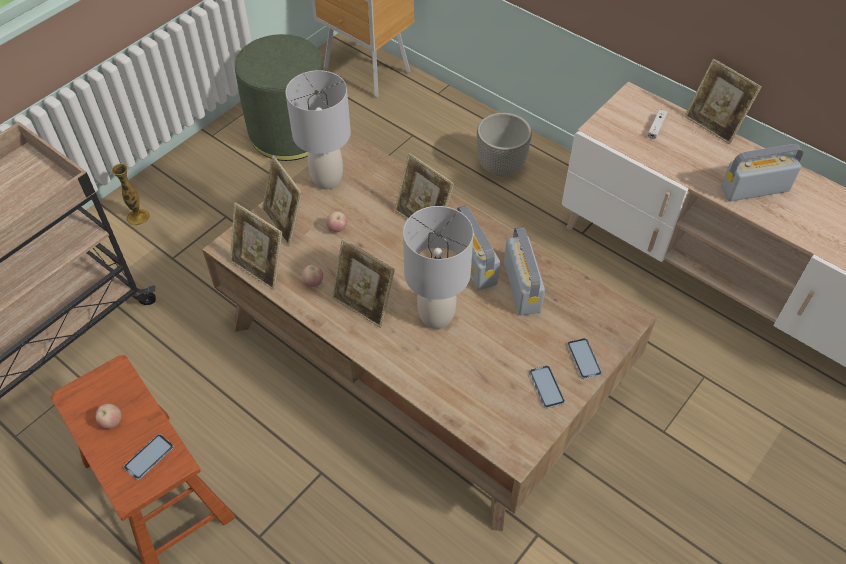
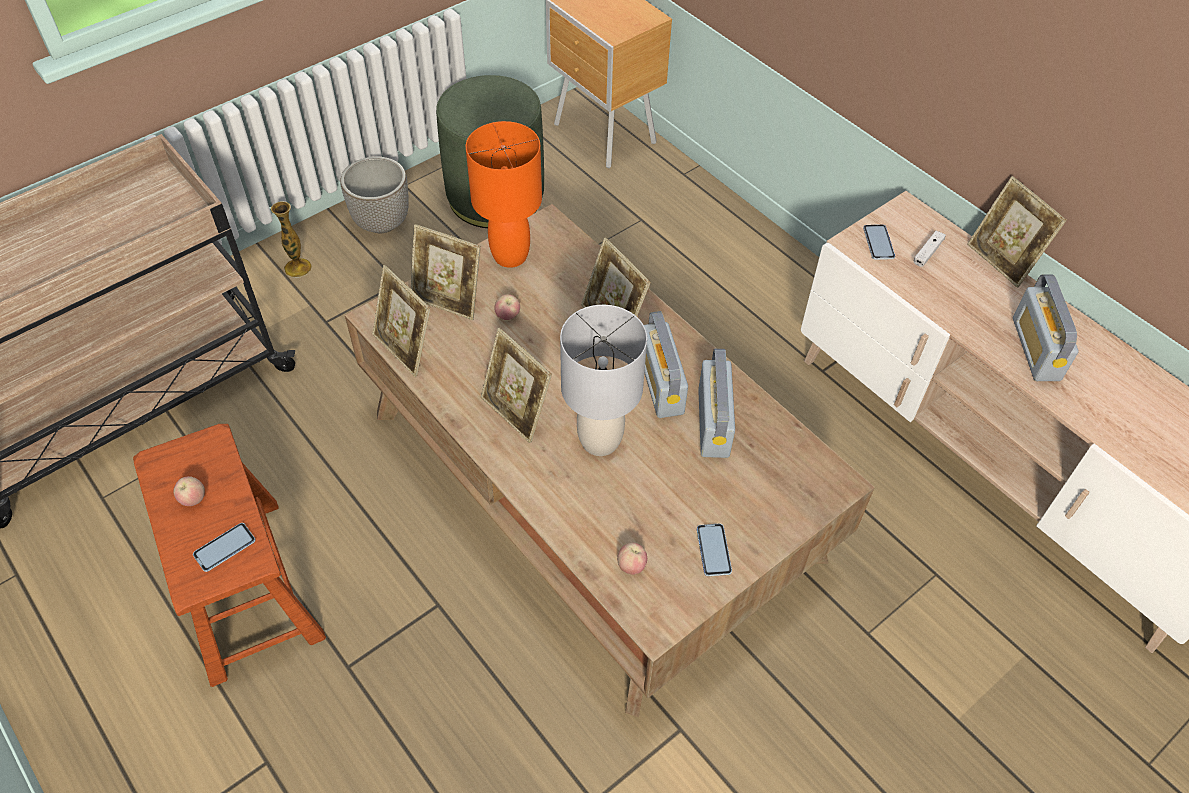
camera: 10 degrees right, 0 degrees up
picture frame [262,156,302,247] -> picture frame turned 45 degrees counterclockwise [411,224,481,320]
grey table lamp [285,70,351,189] -> orange table lamp [466,121,542,268]
apple [301,264,323,287] -> apple moved to [617,543,647,575]
planter [477,112,532,176] -> planter moved to [340,157,409,233]
phone [567,338,602,379] -> phone moved to [863,224,895,260]
radio [721,144,804,201] -> radio turned 90 degrees counterclockwise [1013,275,1079,381]

